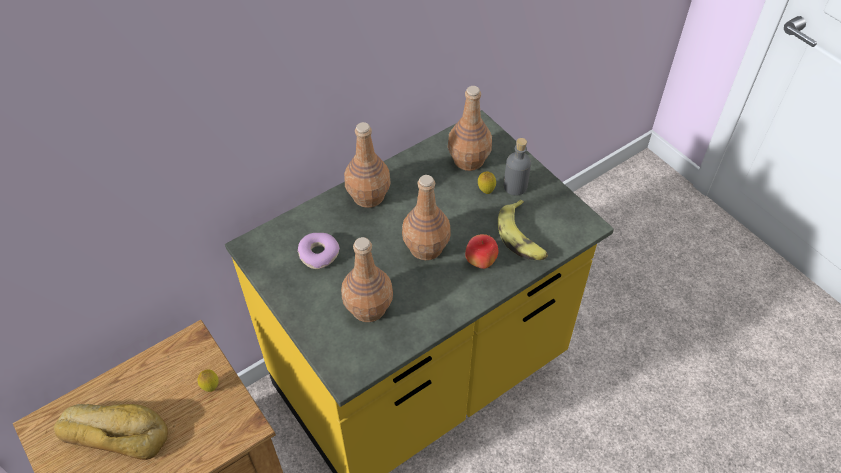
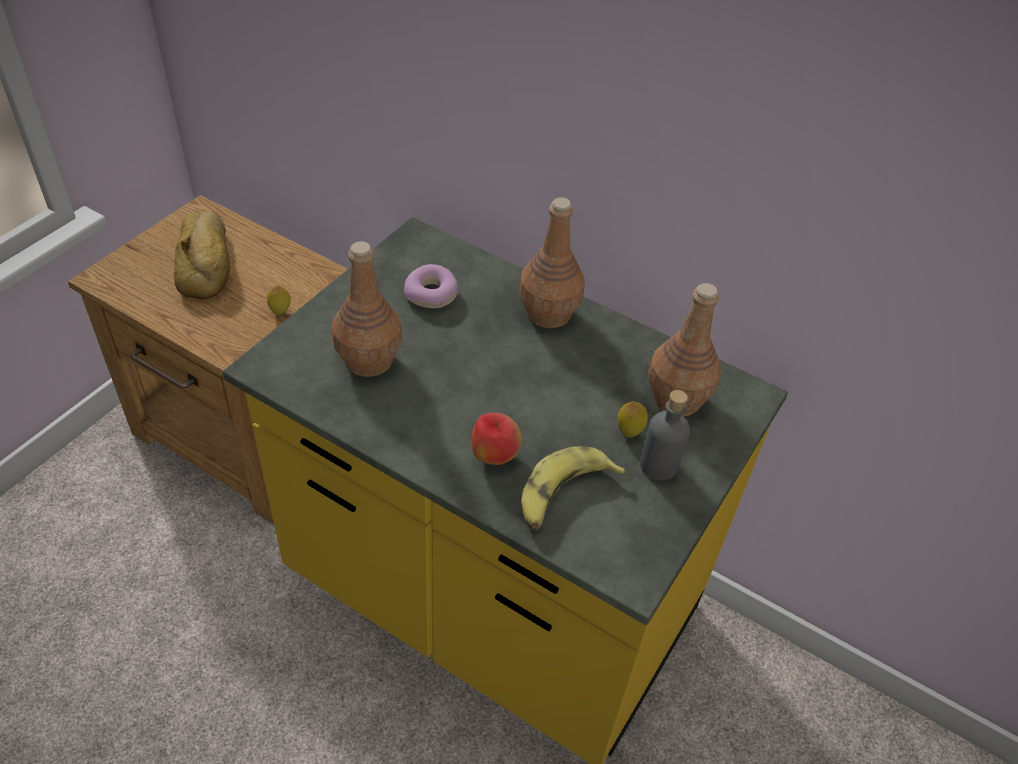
camera: 65 degrees right, 5 degrees down
brown bottle [402,175,451,260] -> none

